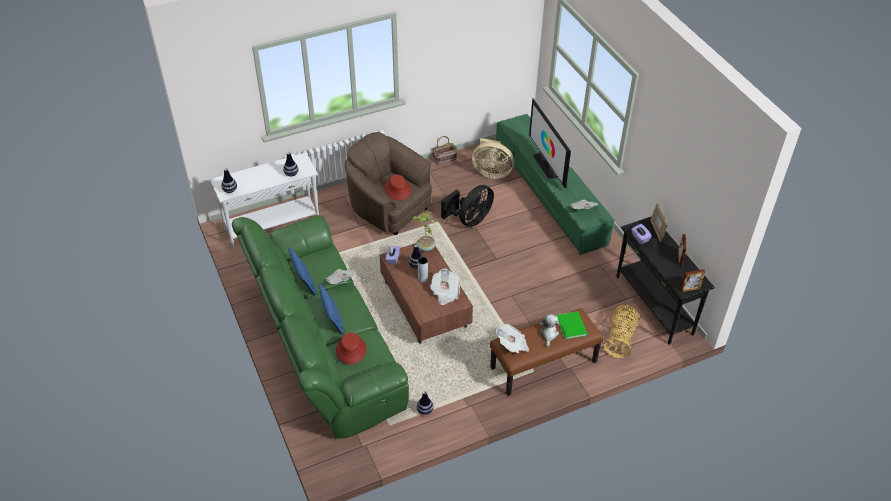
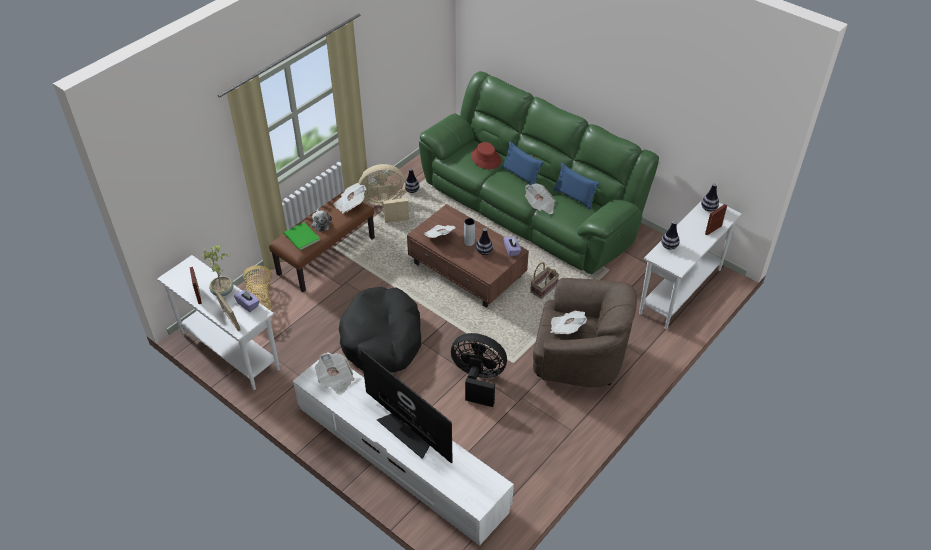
camera: 155 degrees right, 0 degrees up
red hat [385,175,411,201] -> newspaper [551,311,587,334]
potted plant [412,211,436,252] -> potted plant moved to [203,245,234,296]
basket [432,136,457,165] -> basket moved to [530,262,559,299]
black fan [441,185,494,227] -> black fan turned 90 degrees clockwise [451,333,507,407]
beige fan [472,138,514,179] -> beige fan moved to [358,164,409,223]
green tv stand [496,114,615,255] -> white tv stand [293,352,514,546]
black console table [616,216,715,345] -> white console table [157,255,280,390]
picture frame [680,269,706,293] -> picture frame moved to [705,204,727,236]
none -> black dog bed [339,287,421,373]

